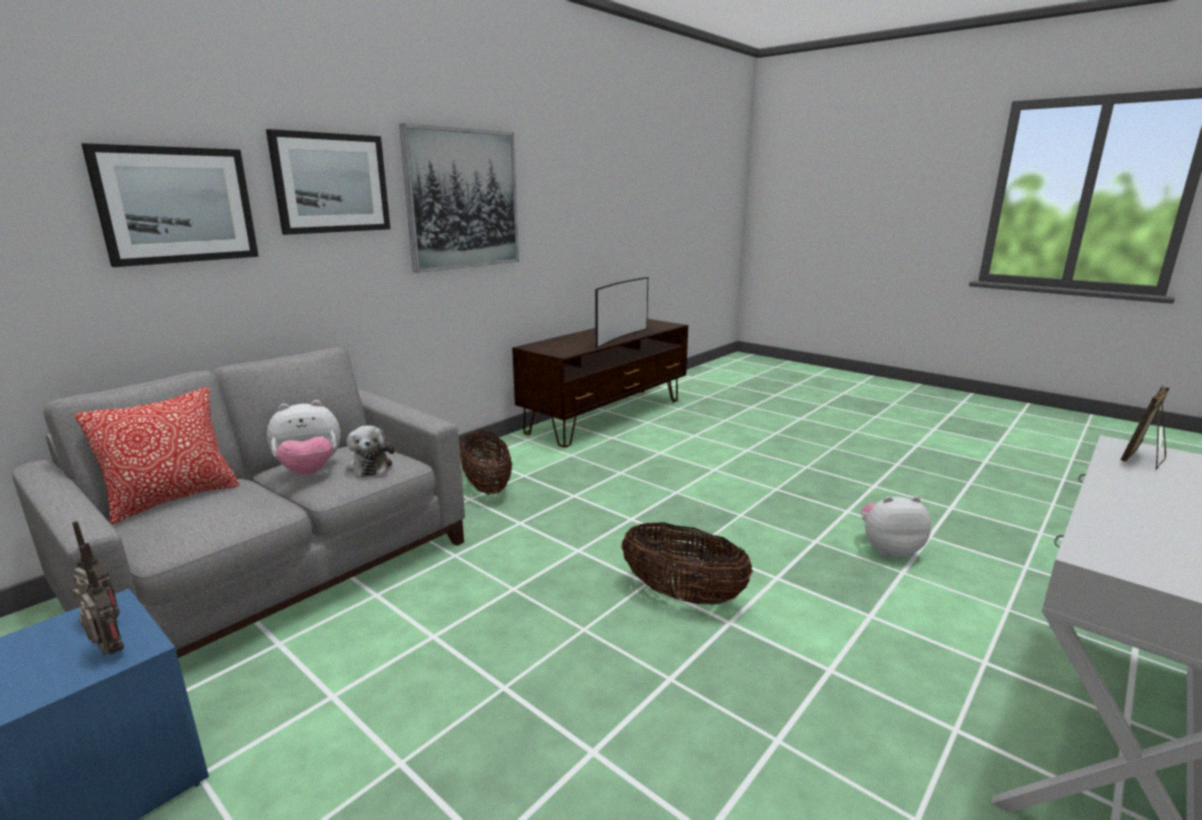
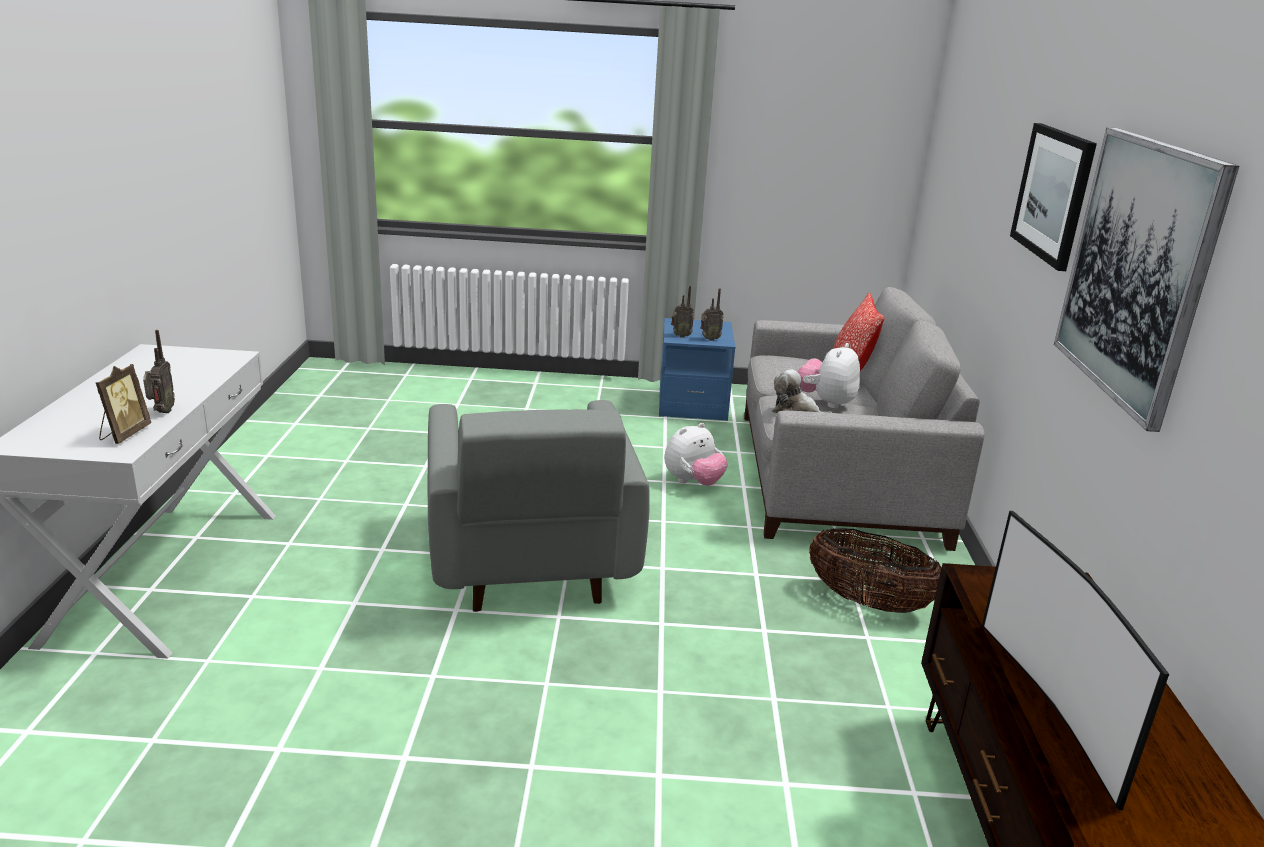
camera: 140 degrees right, 5 degrees up
picture [81,143,259,267] -> none
basket [621,522,753,604] -> grey armchair [428,400,650,612]
plush toy [861,496,931,558] -> plush toy moved to [664,423,728,486]
none -> radio [143,330,175,413]

